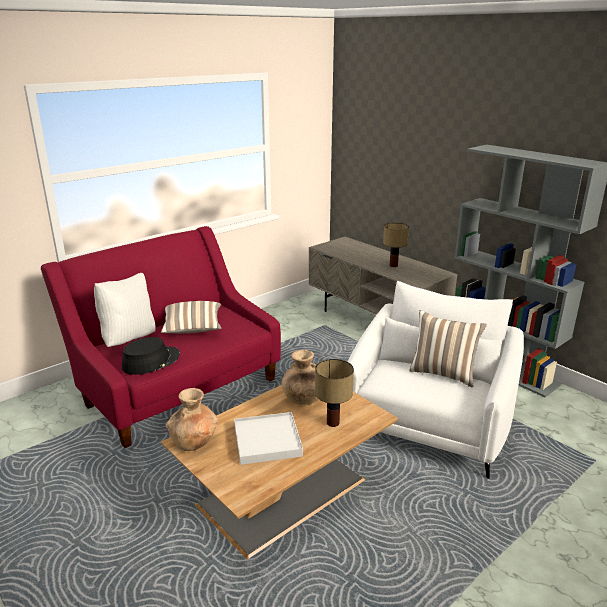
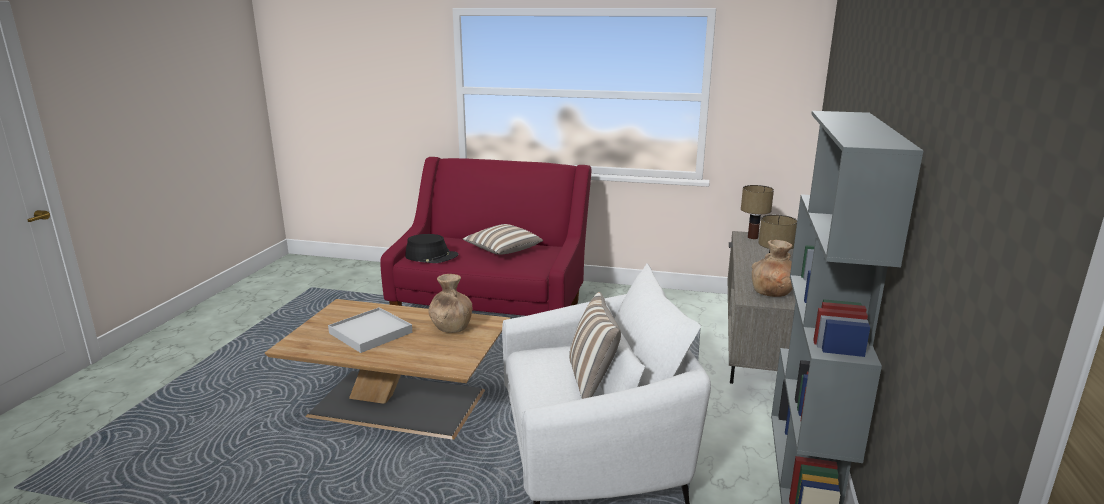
camera: 55 degrees right, 5 degrees down
white pillow [94,273,156,347] -> none
brown vase [166,388,218,451] -> brown vase moved to [752,240,793,297]
table lamp [315,359,354,427] -> table lamp moved to [741,185,774,239]

